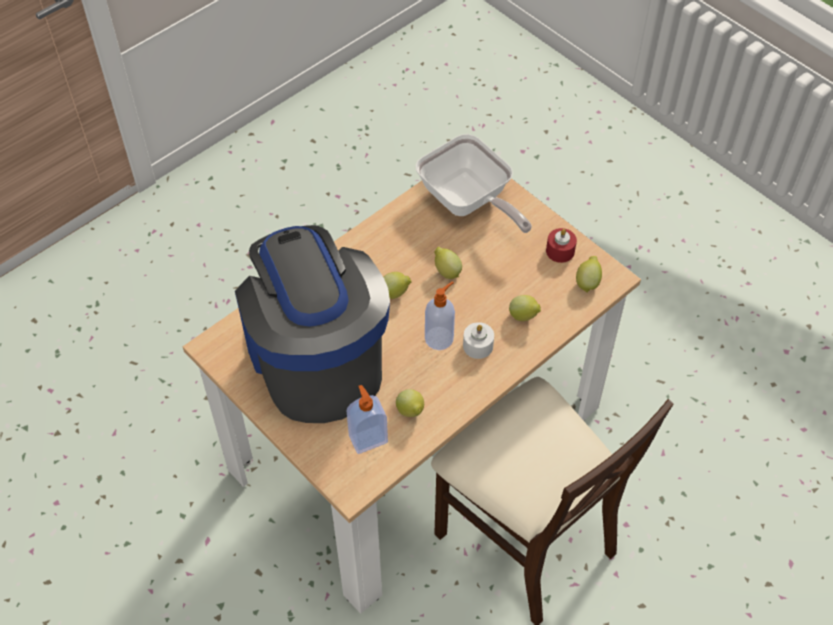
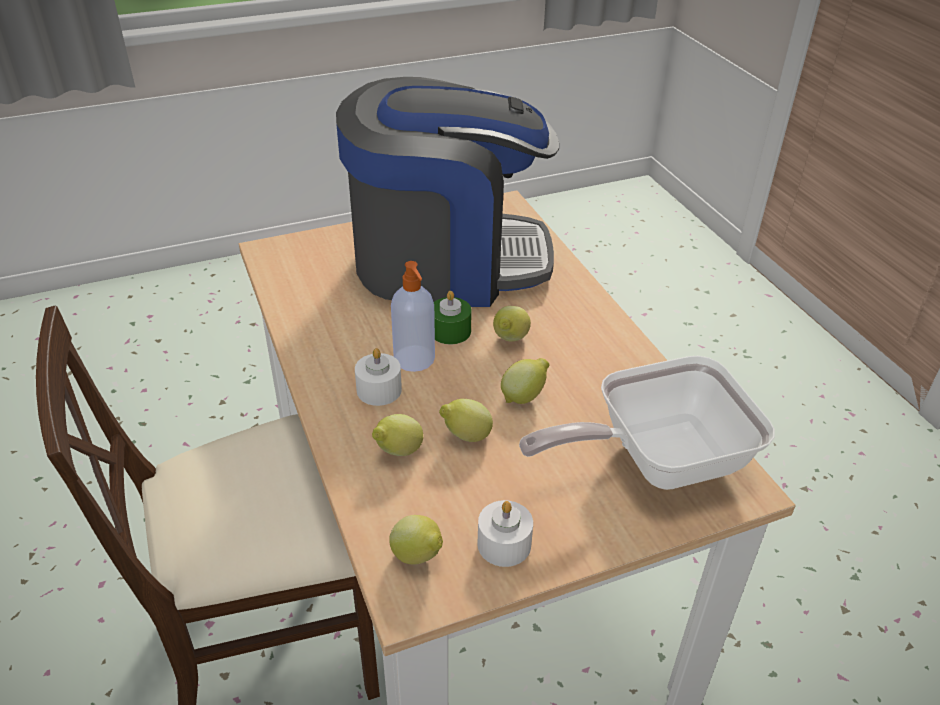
camera: 110 degrees right, 15 degrees down
soap dispenser [346,385,388,454] -> none
lemon [396,389,424,417] -> lemon moved to [439,399,493,442]
red candle [546,228,577,263] -> white candle [477,500,533,567]
none -> green candle [434,291,472,344]

